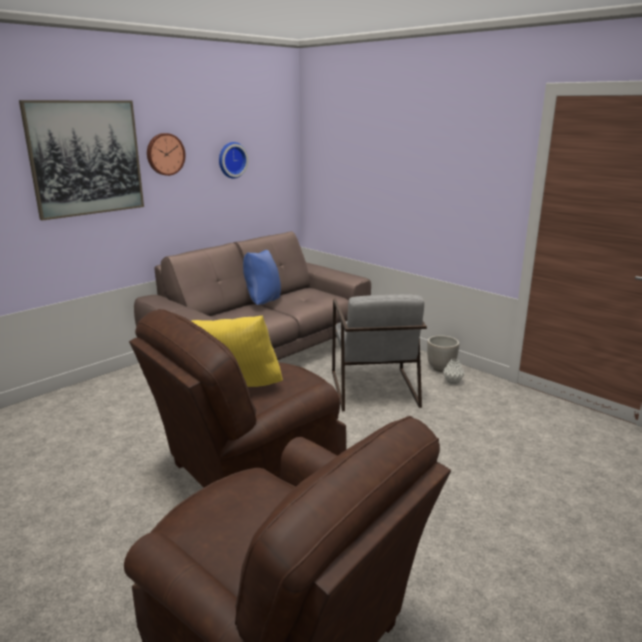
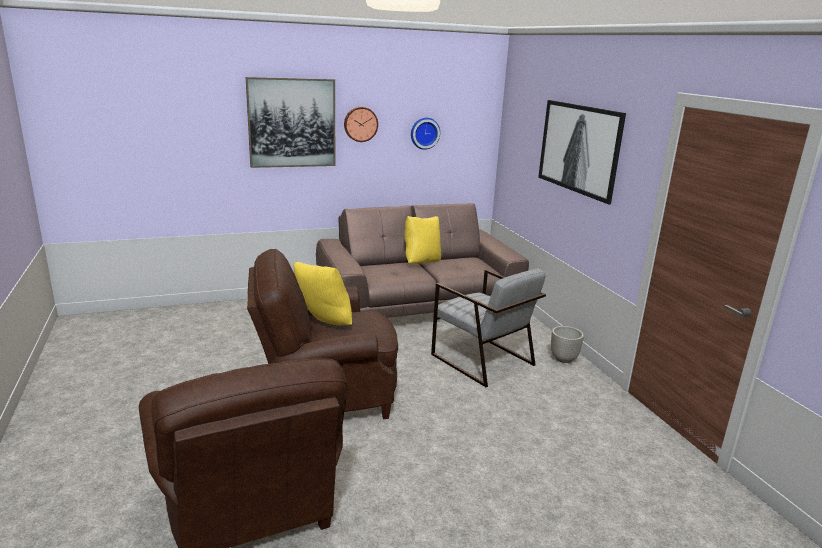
camera: 25 degrees right, 0 degrees up
blue pillow [243,250,281,305] -> yellow pillow [404,216,441,264]
grey armchair [332,295,427,411] -> grey armchair turned 60 degrees counterclockwise [431,268,546,387]
grey vase [443,359,465,384] -> none
none -> picture [538,100,626,204]

